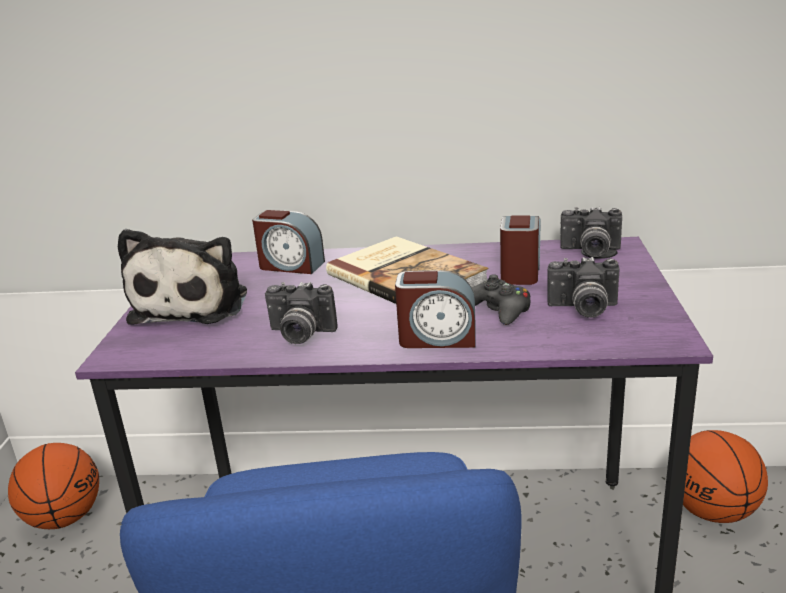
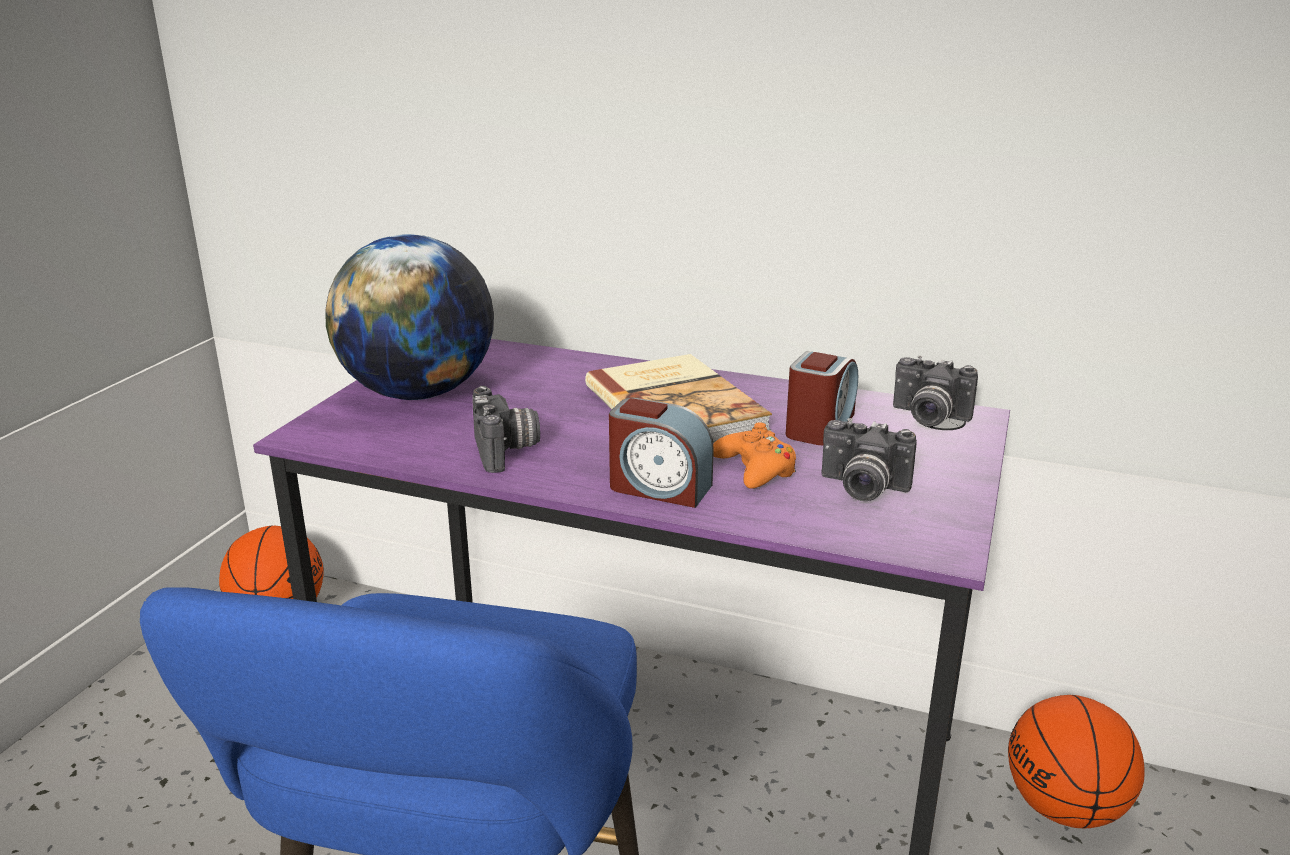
camera: 15 degrees right, 0 degrees up
plush toy [118,229,247,325] -> globe [325,234,494,400]
alarm clock [252,210,325,274] -> none
camera [265,282,338,344] -> camera turned 135 degrees counterclockwise [472,386,540,473]
black game controller [472,274,530,325] -> orange game controller [713,422,796,489]

